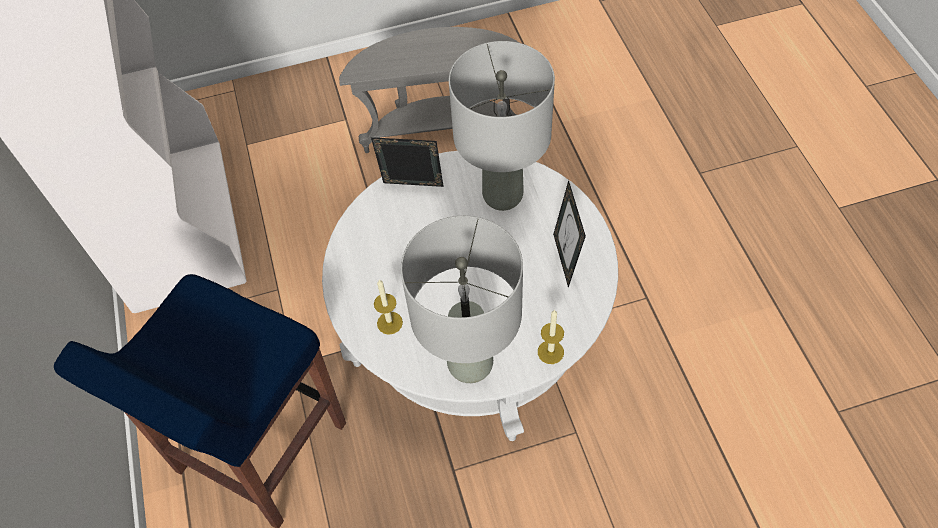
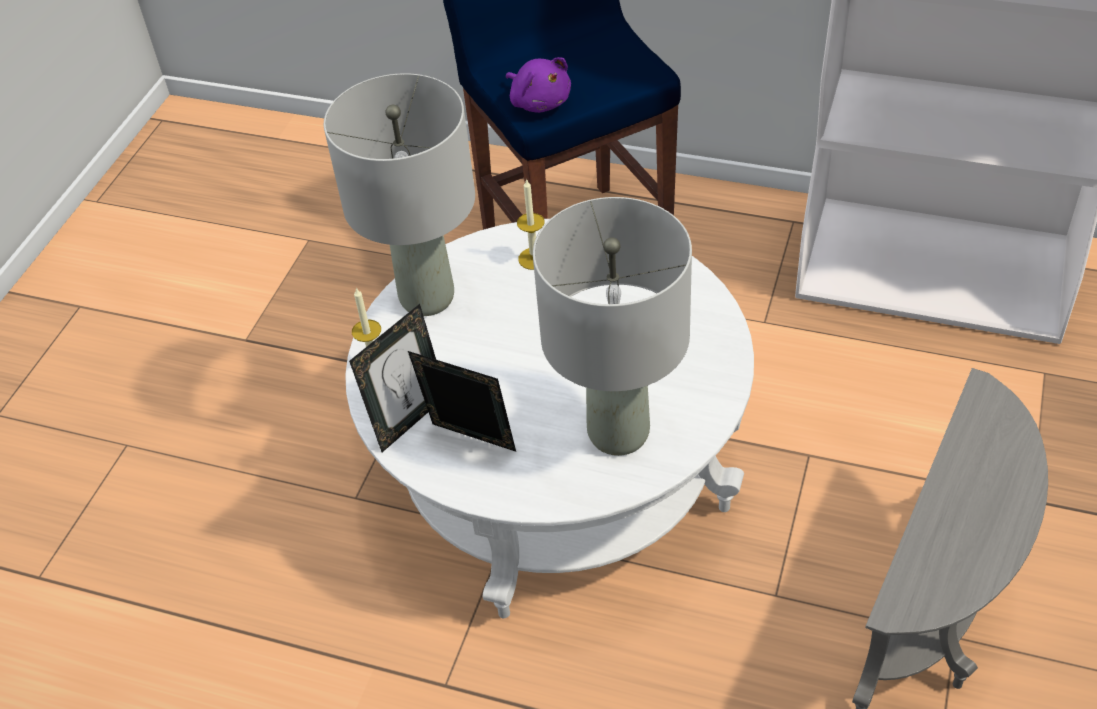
camera: 125 degrees right, 10 degrees down
picture frame [371,137,444,187] -> picture frame moved to [349,304,436,452]
none -> purple plush toy [506,57,571,113]

